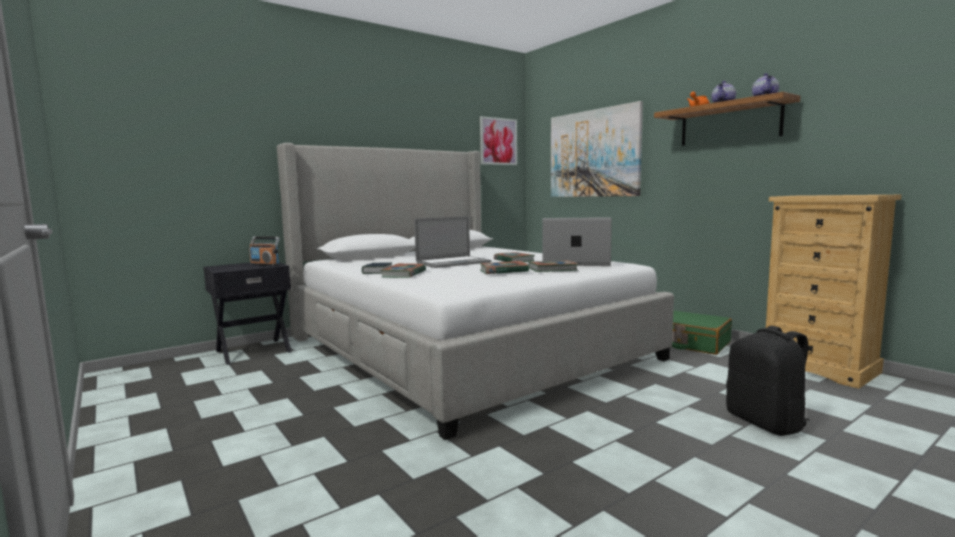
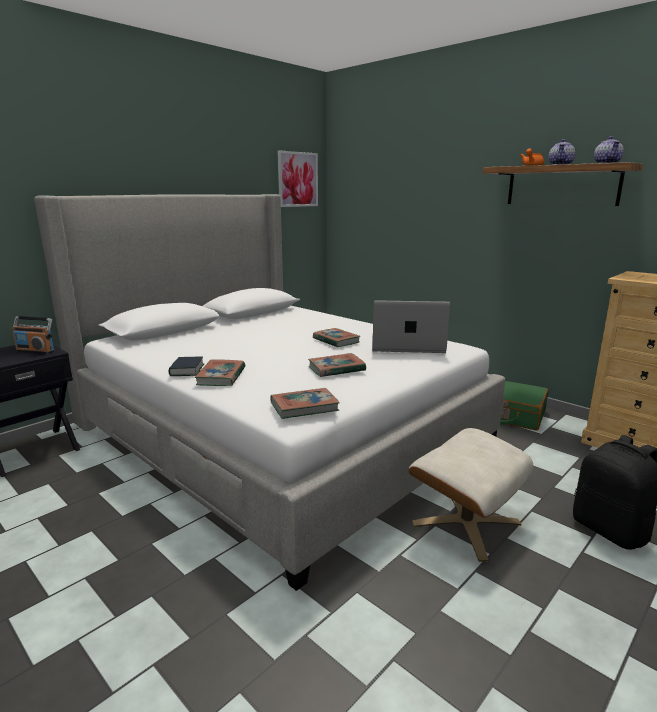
camera: 10 degrees left, 10 degrees up
laptop [414,216,491,268] -> none
book [529,260,578,272] -> book moved to [271,388,340,419]
picture [551,101,643,197] -> none
none -> beige ottoman [409,428,533,562]

